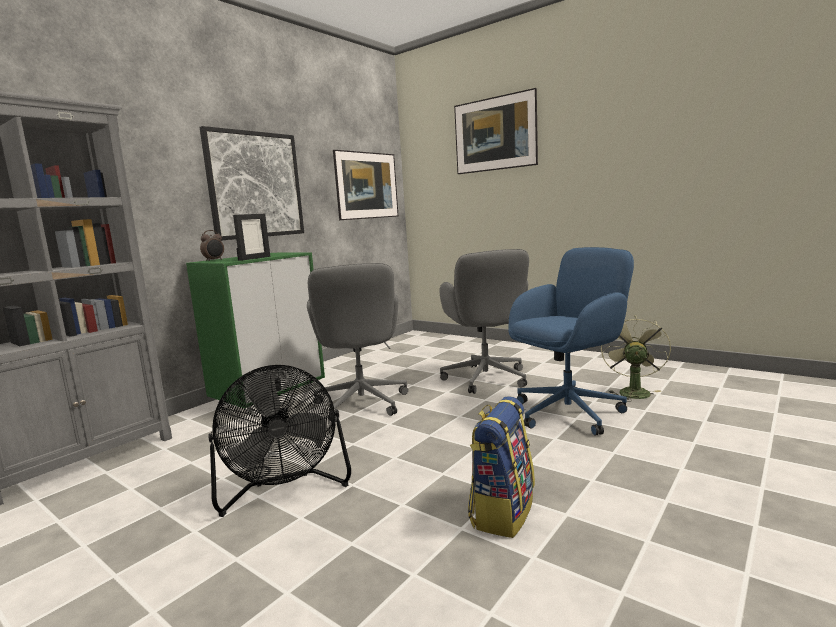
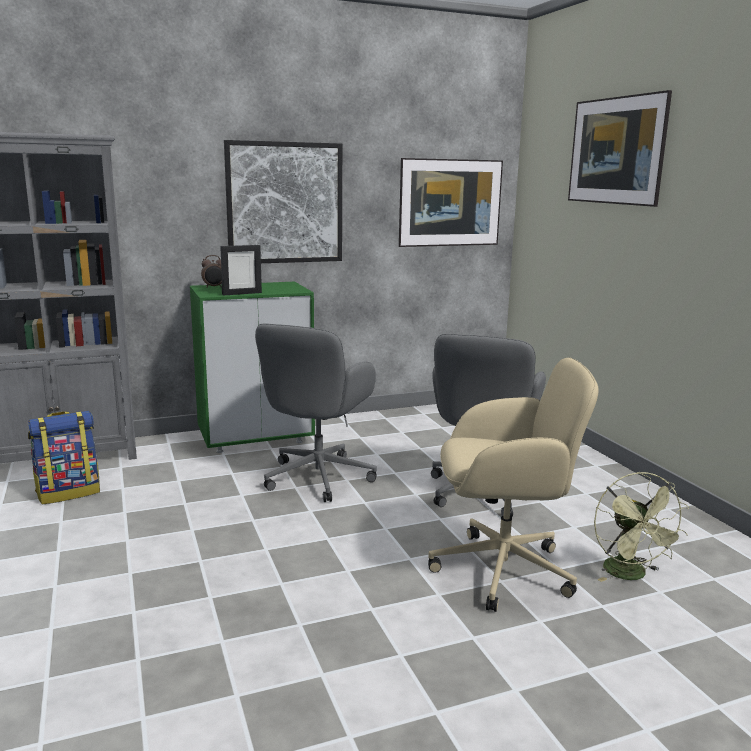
camera: 30 degrees right, 5 degrees up
black fan [208,365,351,517] -> none
backpack [468,396,535,538] -> backpack moved to [28,411,100,505]
blue office chair [508,247,634,436] -> beige office chair [428,357,599,612]
green fan [601,315,671,402] -> green fan turned 120 degrees clockwise [594,472,689,582]

